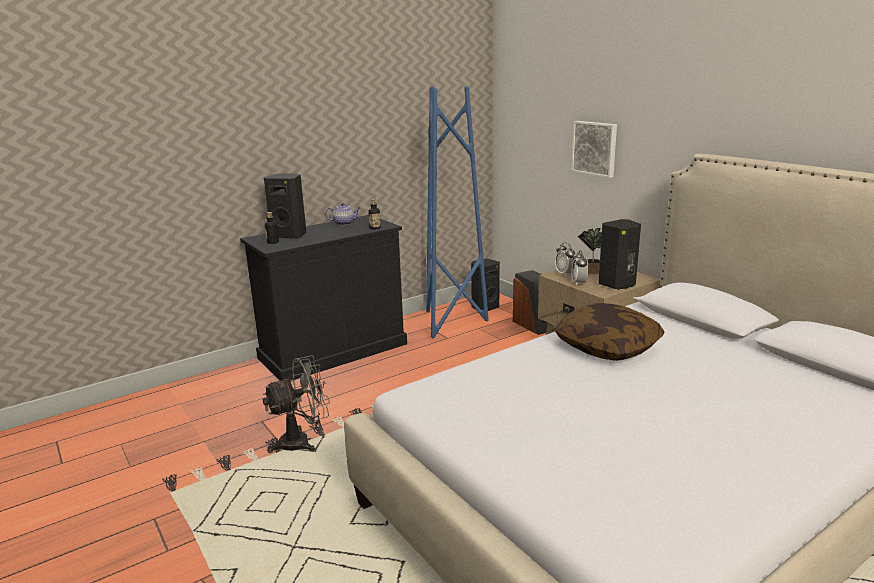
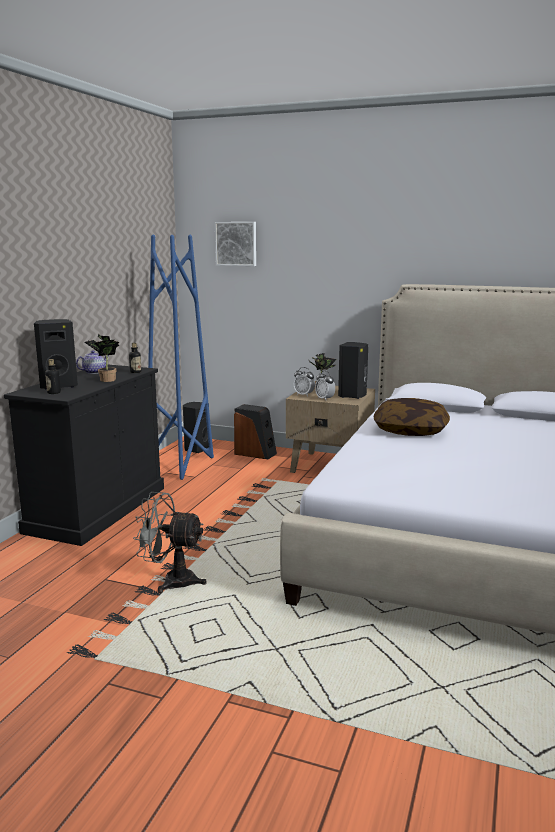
camera: 35 degrees left, 5 degrees down
grey fan [262,355,330,453] -> grey fan turned 105 degrees counterclockwise [133,492,207,593]
picture [571,121,617,178] -> picture moved to [215,222,256,266]
none -> potted plant [85,334,119,382]

